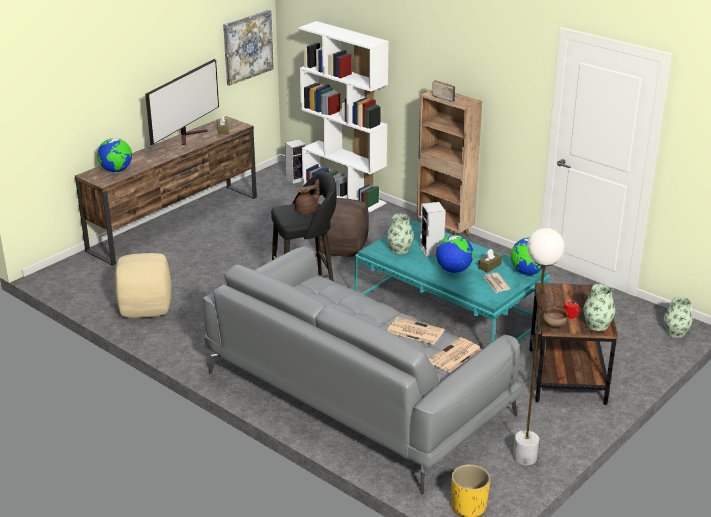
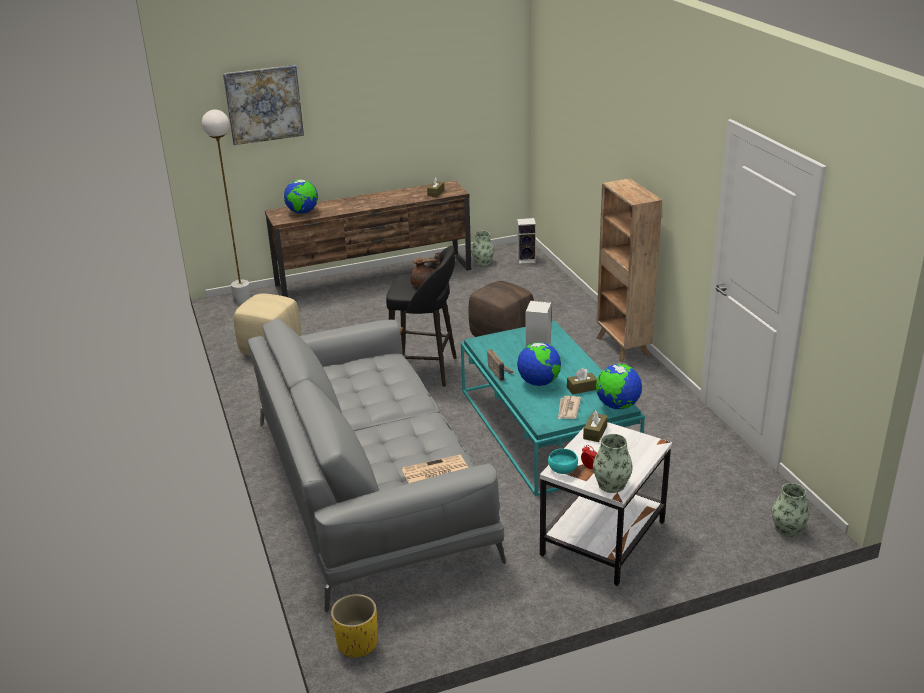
camera: 30 degrees right, 0 degrees up
television [145,59,219,145] -> none
picture [223,10,274,86] -> picture moved to [223,65,304,145]
white bookcase [299,21,389,212] -> none
vase [387,214,414,254] -> vase moved to [471,231,494,266]
newspaper [388,317,444,345] -> none
radio [432,80,457,102] -> radio moved to [487,349,515,381]
white floor lamp [513,228,564,465] -> white floor lamp moved to [202,110,251,305]
brown side table [529,283,618,405] -> white side table [540,422,672,586]
brown bowl [543,308,568,328] -> turquoise bowl [548,449,578,474]
none -> brown tissue box [583,410,608,442]

